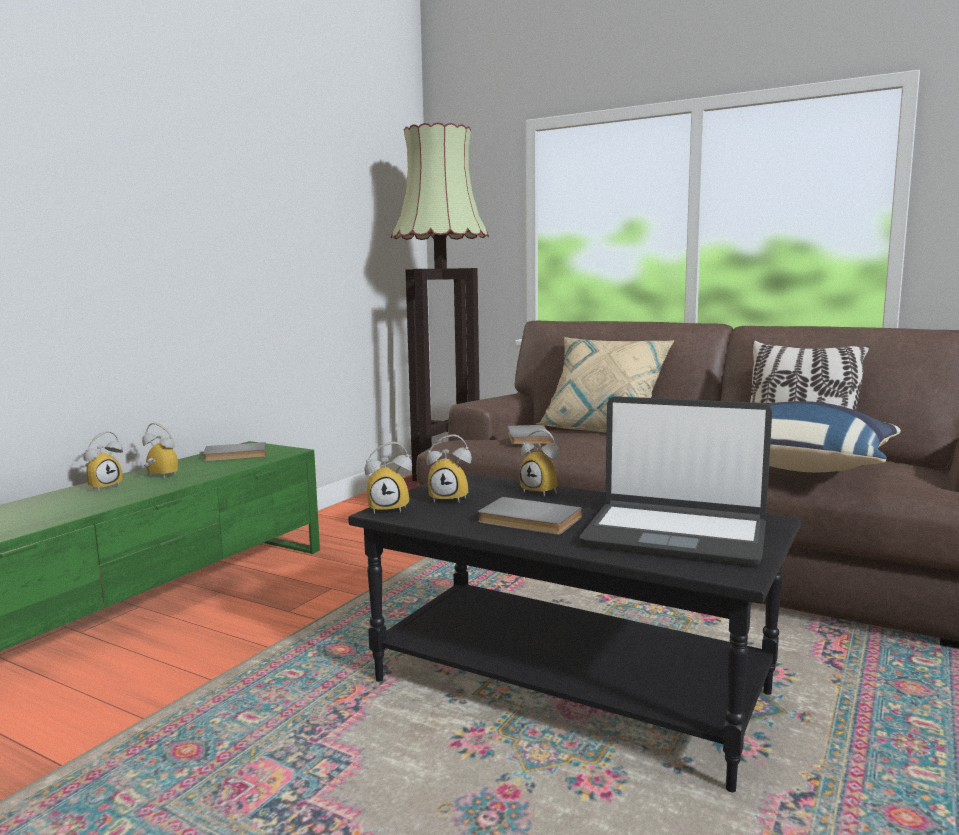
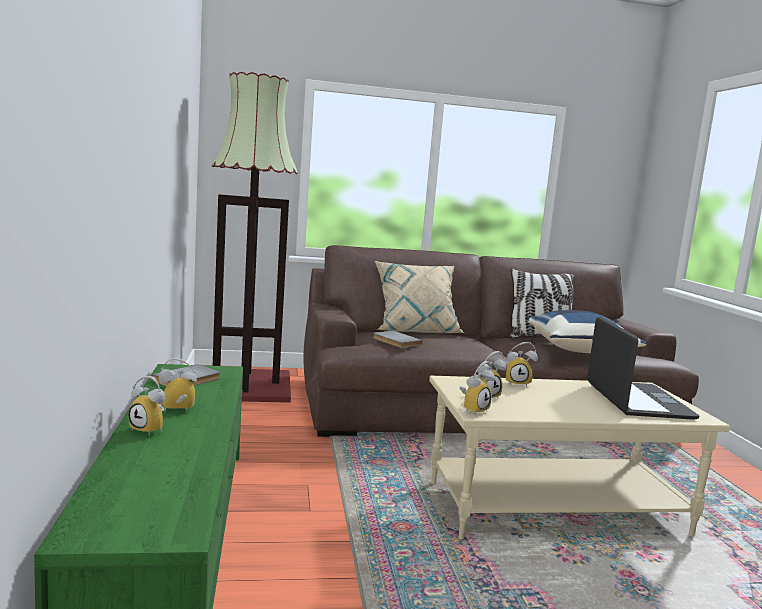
camera: 40 degrees left, 0 degrees up
alarm clock [83,431,123,491] -> alarm clock turned 120 degrees clockwise [128,376,165,436]
black coffee table [348,473,801,792] -> beige coffee table [429,376,730,539]
grey book [478,497,582,535] -> none
laptop [579,396,772,565] -> laptop turned 75 degrees counterclockwise [587,316,699,420]

